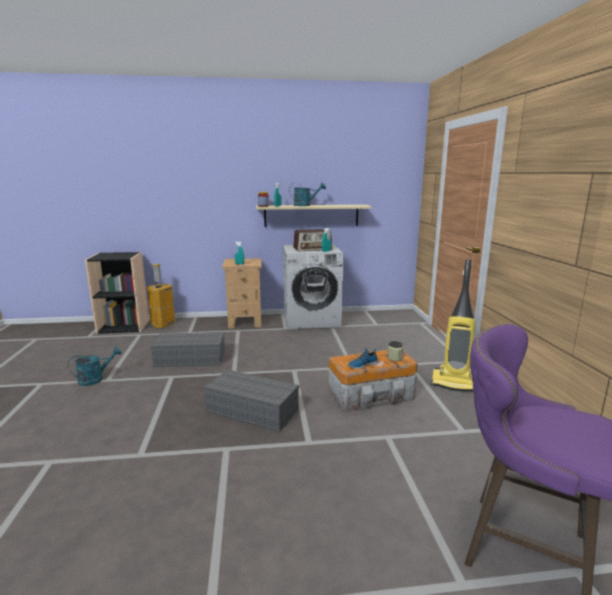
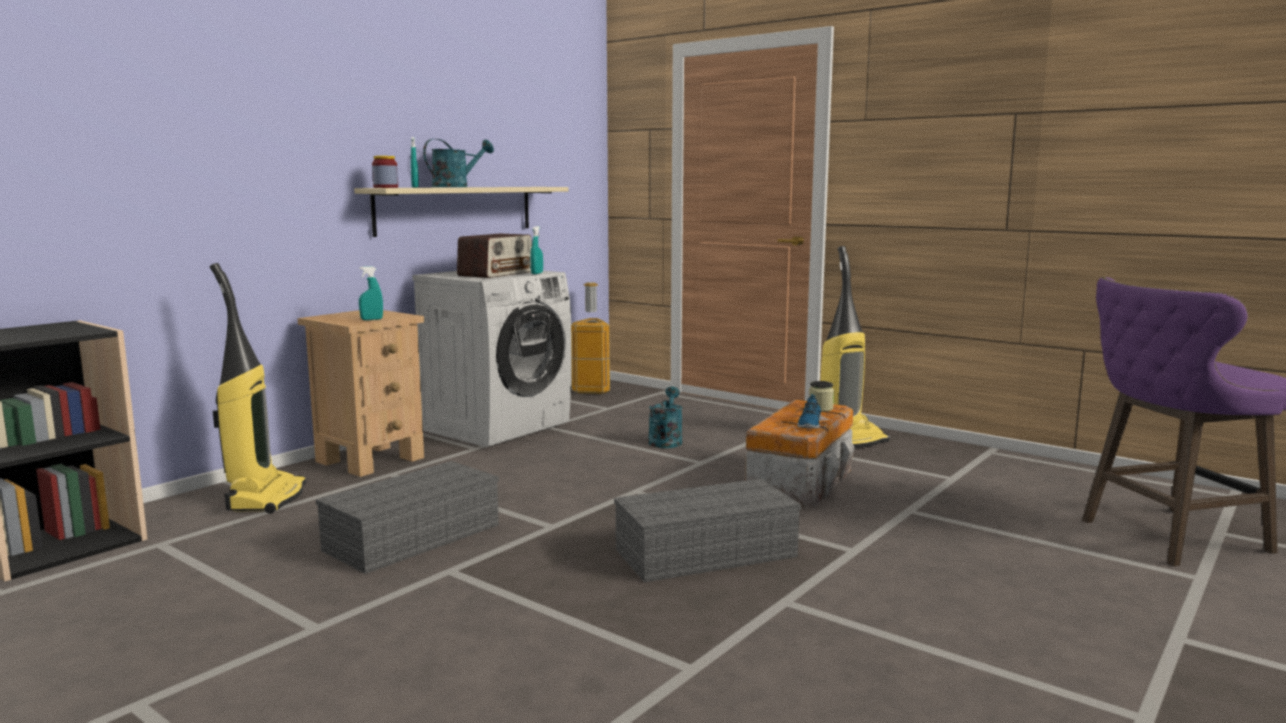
camera: 45 degrees left, 5 degrees down
turquoise watering can [68,347,122,386] -> turquoise watering can moved to [648,386,683,448]
trash can [146,264,176,329] -> trash can moved to [571,282,610,394]
none -> vacuum cleaner [210,263,306,514]

